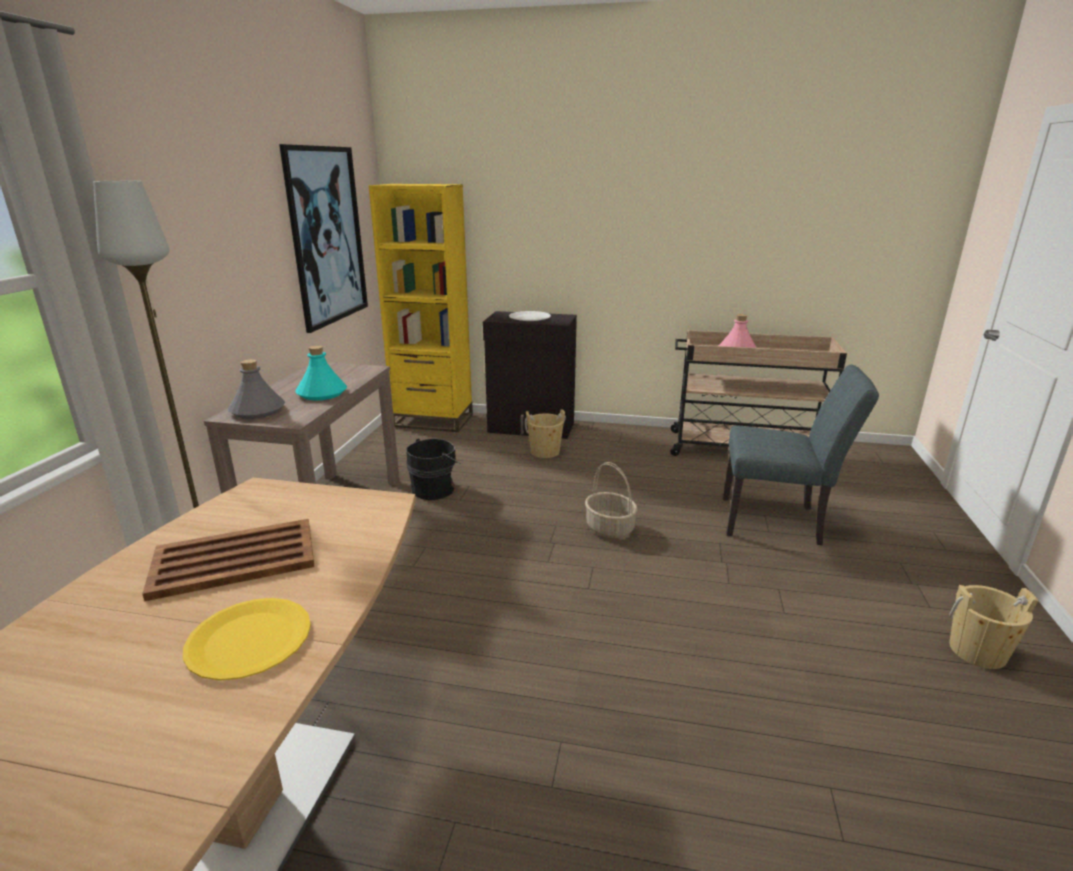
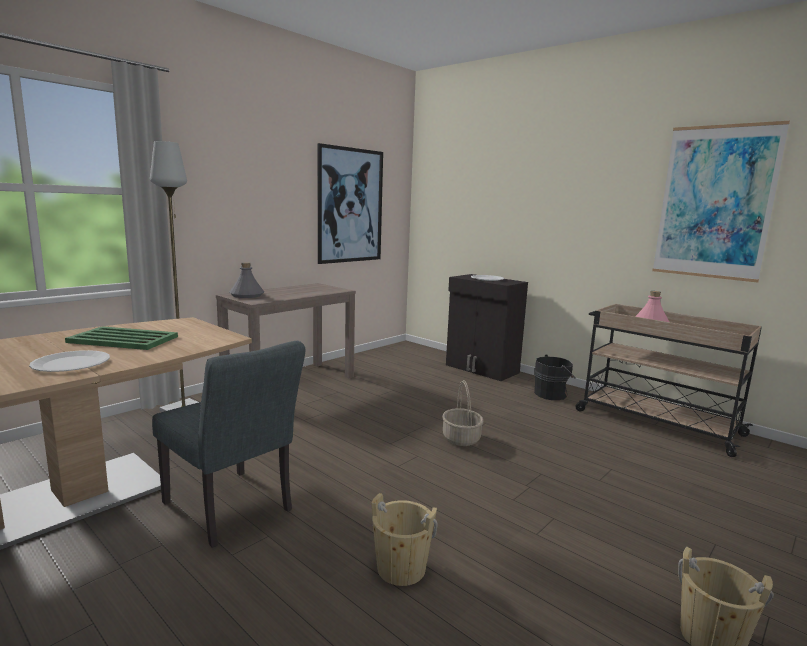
camera: 30 degrees right, 10 degrees down
brown tray [142,519,315,601] -> green tray [65,326,178,350]
yellow plate [183,598,311,681] -> white plate [29,350,110,372]
turquoise bottle [295,345,347,400] -> none
yellow bookcase [369,184,473,432] -> none
black bucket [406,438,461,500] -> black bucket moved to [534,355,576,400]
beige bucket [525,409,566,458] -> beige bucket moved to [371,493,438,586]
grey chair [723,365,879,545] -> grey chair moved to [152,341,305,548]
none -> picture [652,121,790,283]

